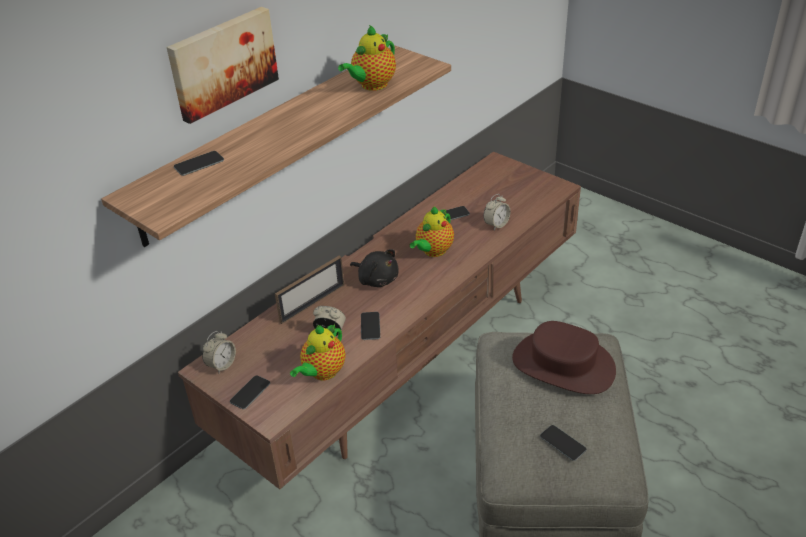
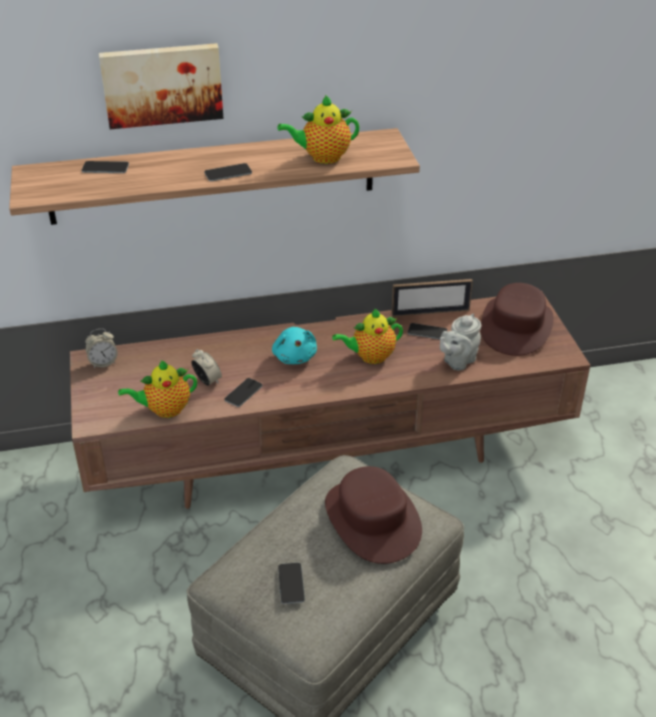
camera: 35 degrees right, 0 degrees up
phone [230,375,270,409] -> phone moved to [204,163,252,181]
picture frame [275,256,344,324] -> picture frame moved to [391,279,473,317]
black plush toy [350,249,399,287] -> turquoise plush toy [272,327,317,364]
alarm clock [483,194,511,230] -> grey teapot [440,314,481,370]
none -> brown hat [481,283,554,356]

